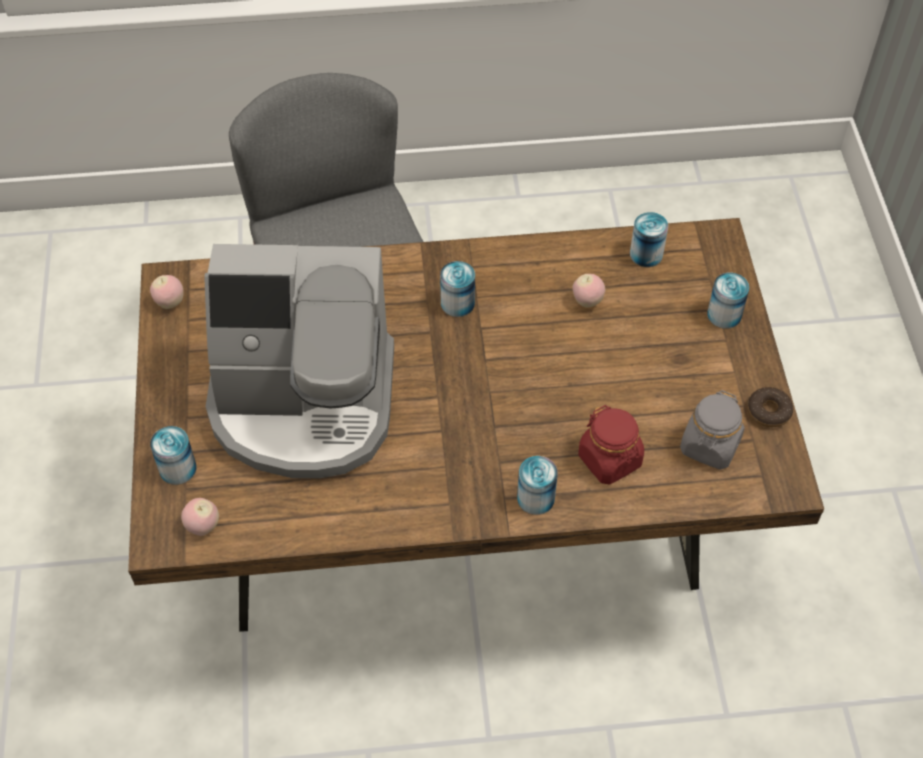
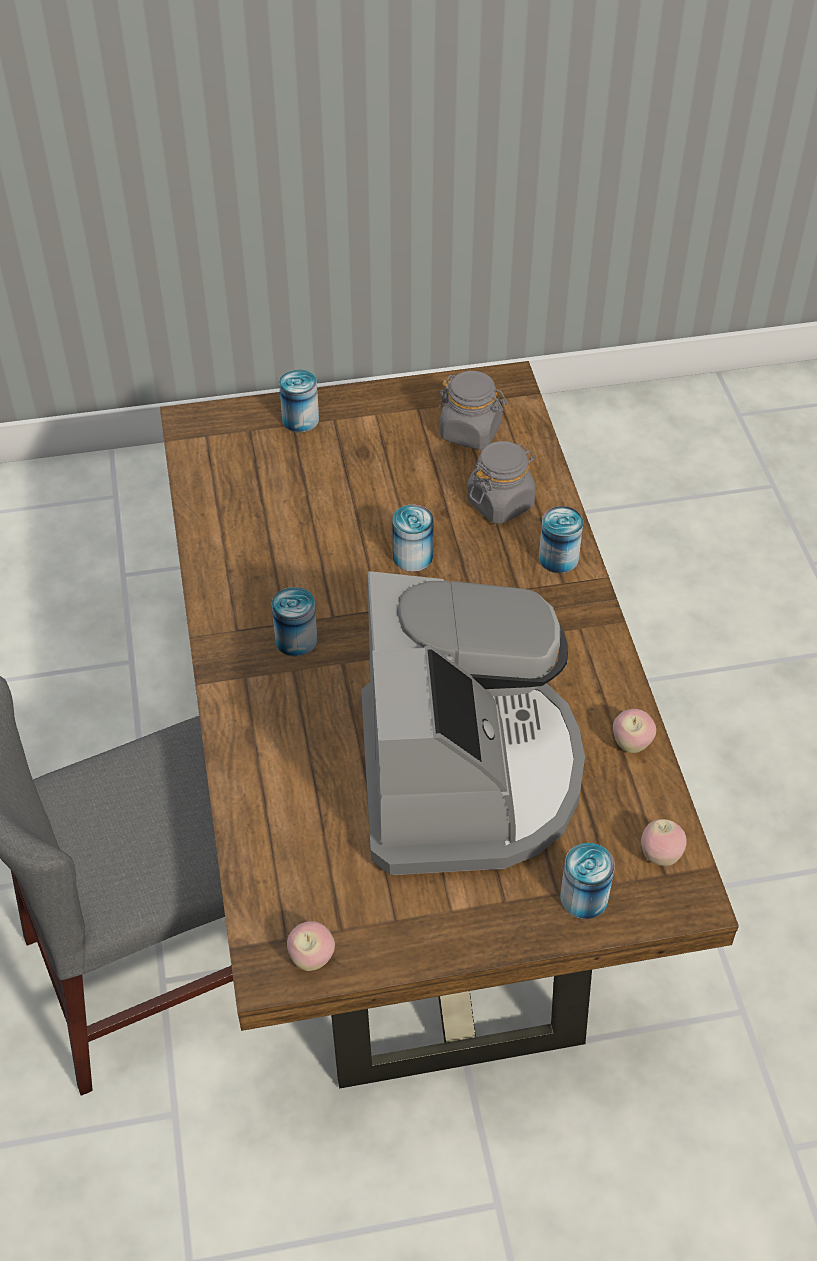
camera: 95 degrees left, 5 degrees down
apple [572,274,605,308] -> apple moved to [613,709,656,753]
red jar [578,405,644,484] -> grey jar [467,441,536,524]
can [630,212,668,267] -> can moved to [392,505,434,572]
donut [748,387,793,427] -> none

